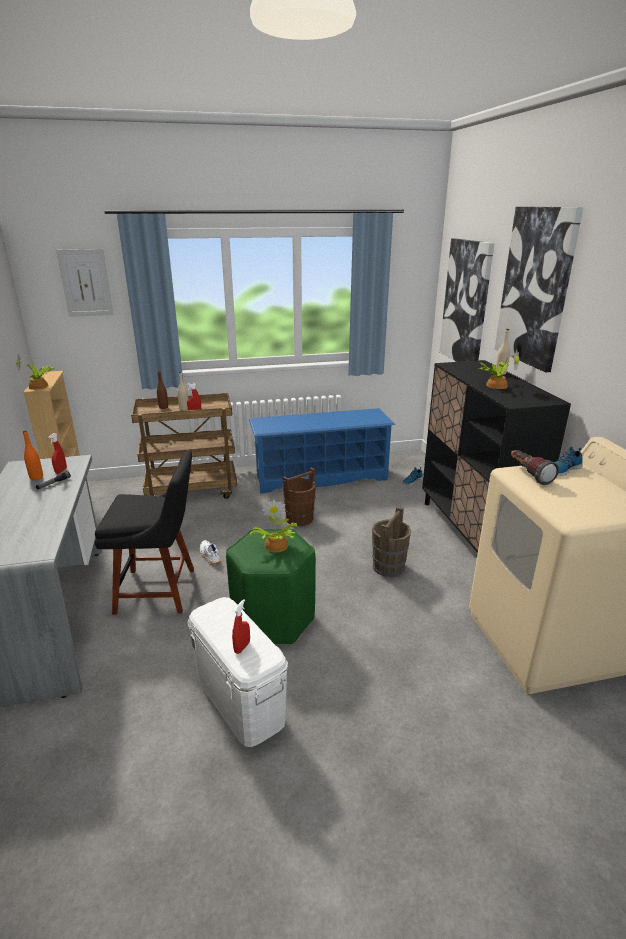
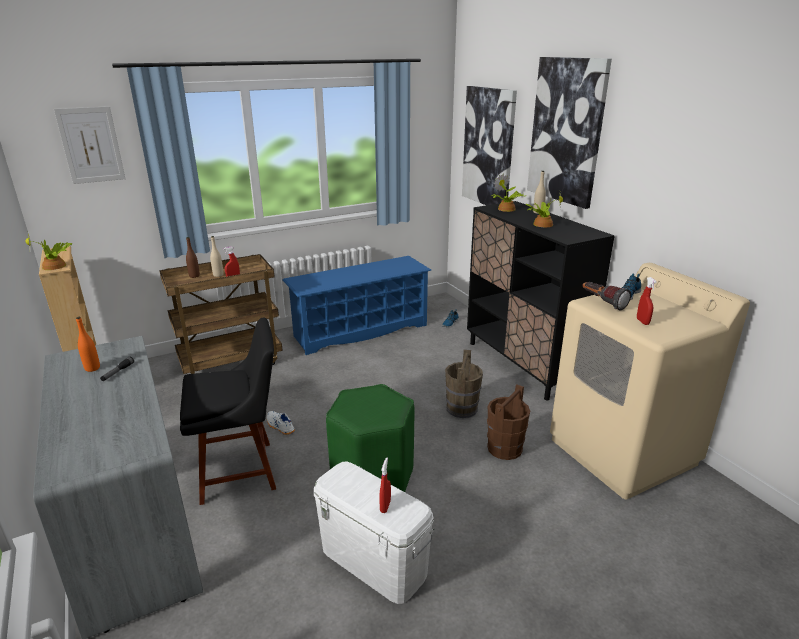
camera: 15 degrees left, 0 degrees up
red spray bottle [48,433,67,474] -> red spray bottle moved to [637,277,657,325]
potted plant [250,499,297,553] -> potted plant moved to [492,173,524,212]
brown bucket [282,468,316,526] -> brown bucket moved to [487,384,530,460]

